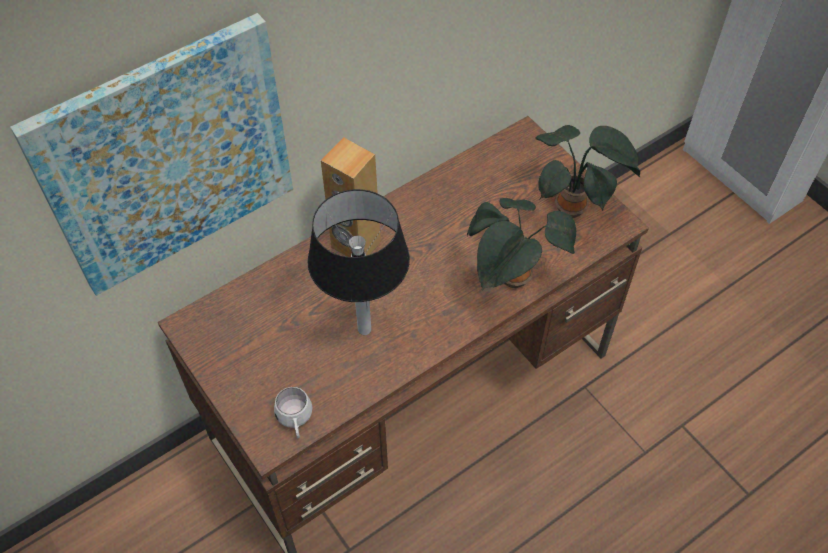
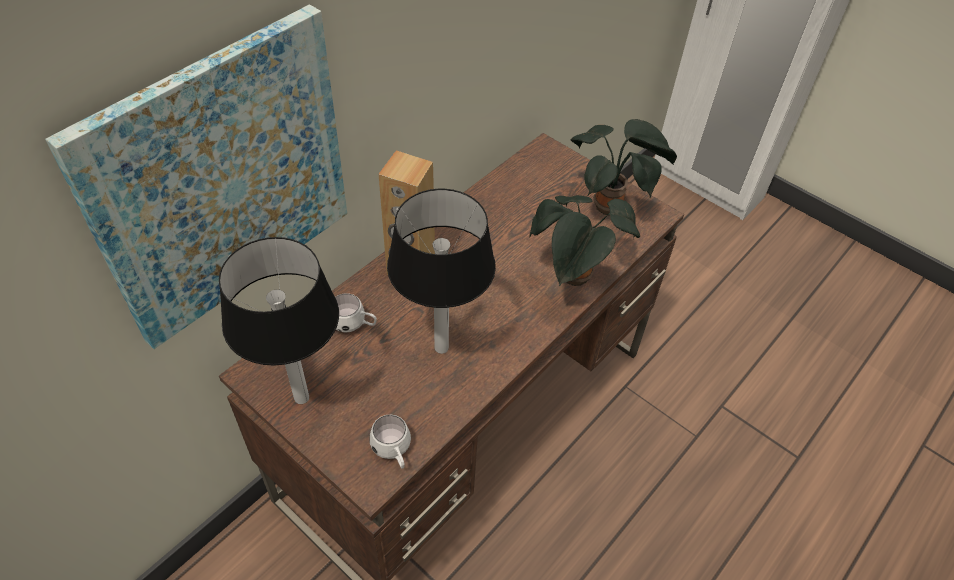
camera: 15 degrees left, 5 degrees down
none -> table lamp [219,237,339,404]
none -> white mug [335,293,377,332]

